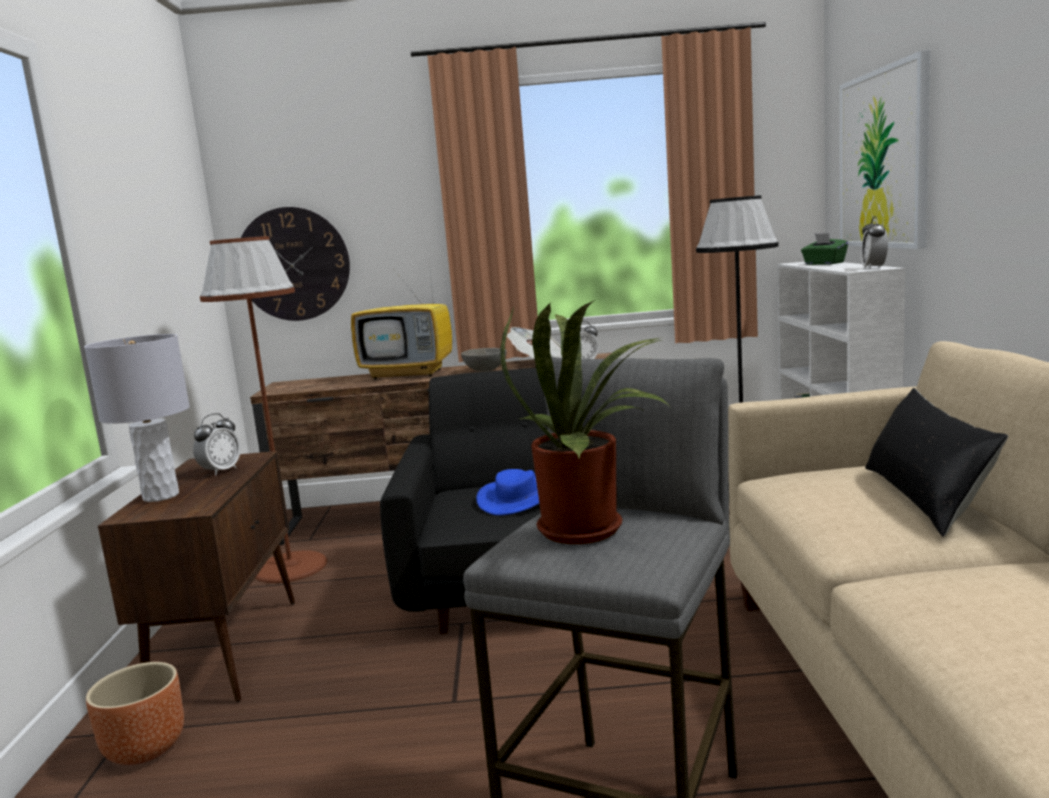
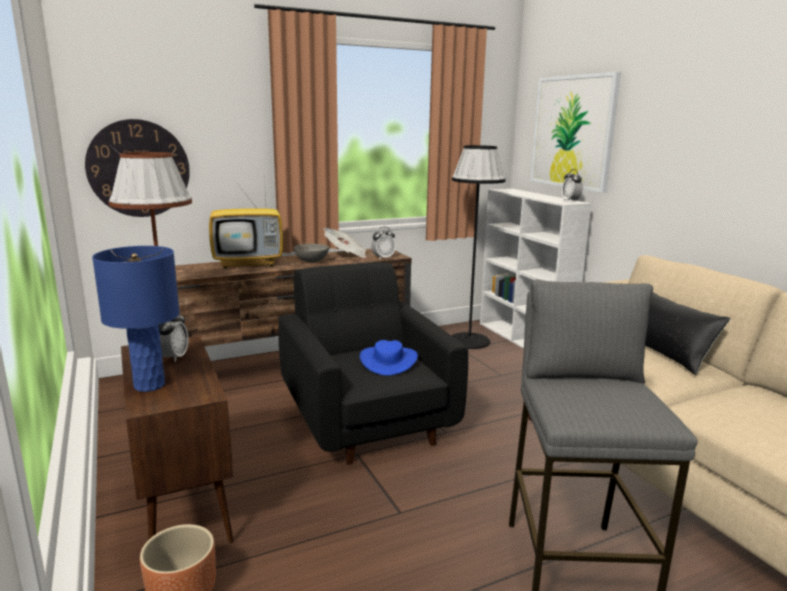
camera: 25 degrees left, 5 degrees up
grey table lamp [84,334,190,502] -> blue table lamp [92,246,180,392]
potted plant [500,300,671,544] -> none
green tissue box [801,233,848,265] -> none

